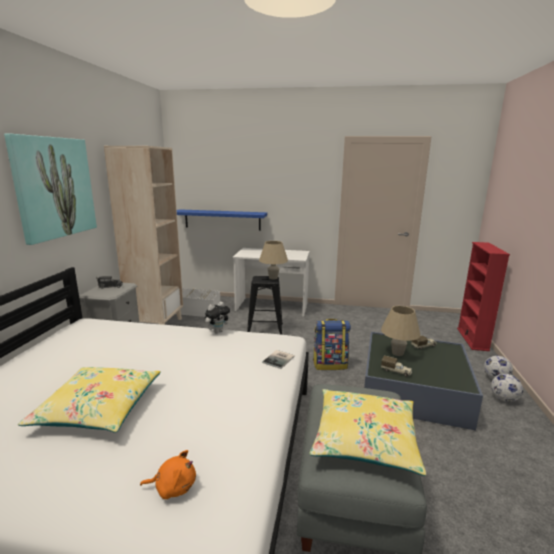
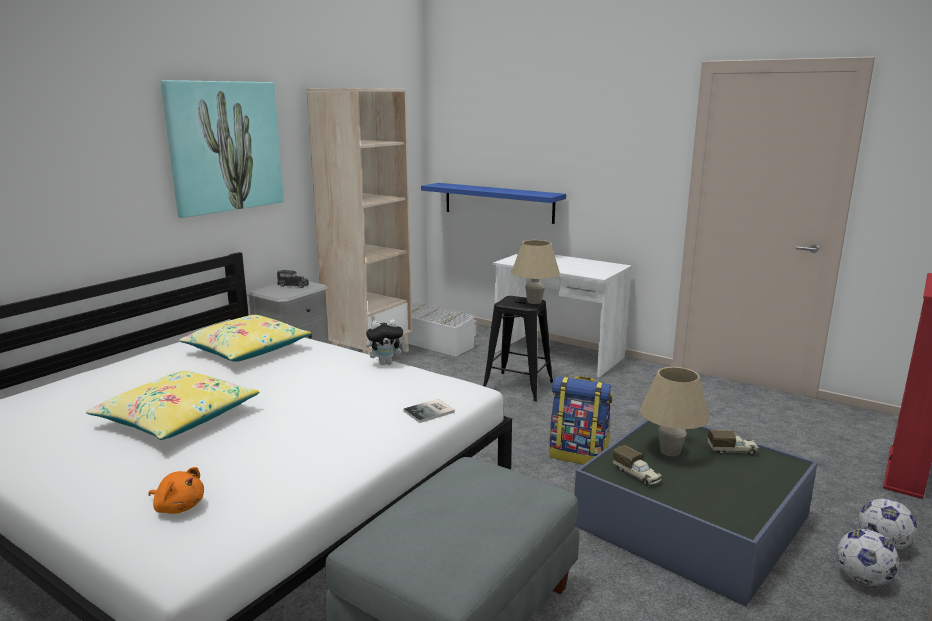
camera: 25 degrees right, 0 degrees up
yellow pillow [309,389,426,476] -> yellow pillow moved to [179,315,311,362]

